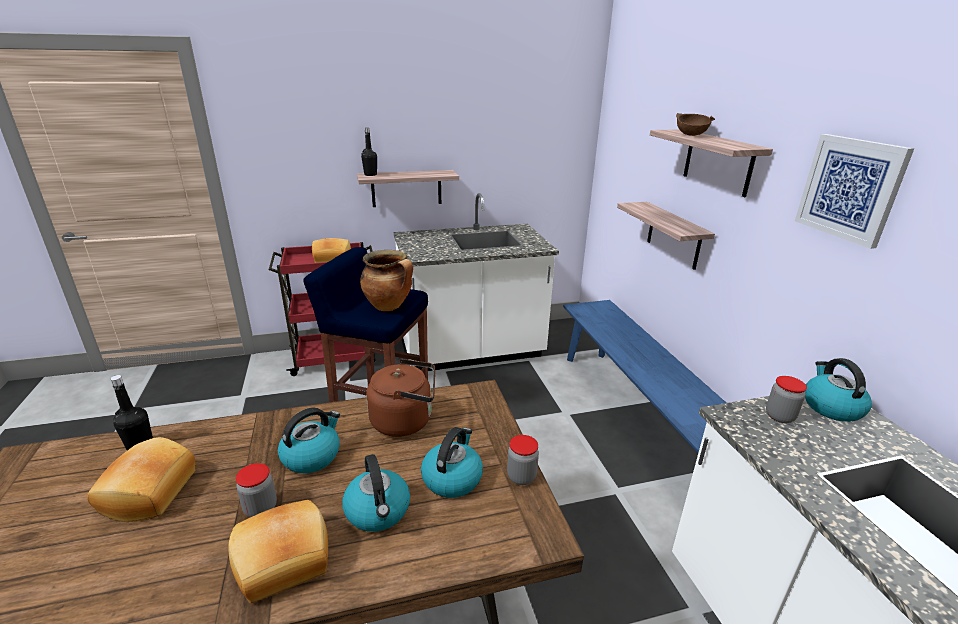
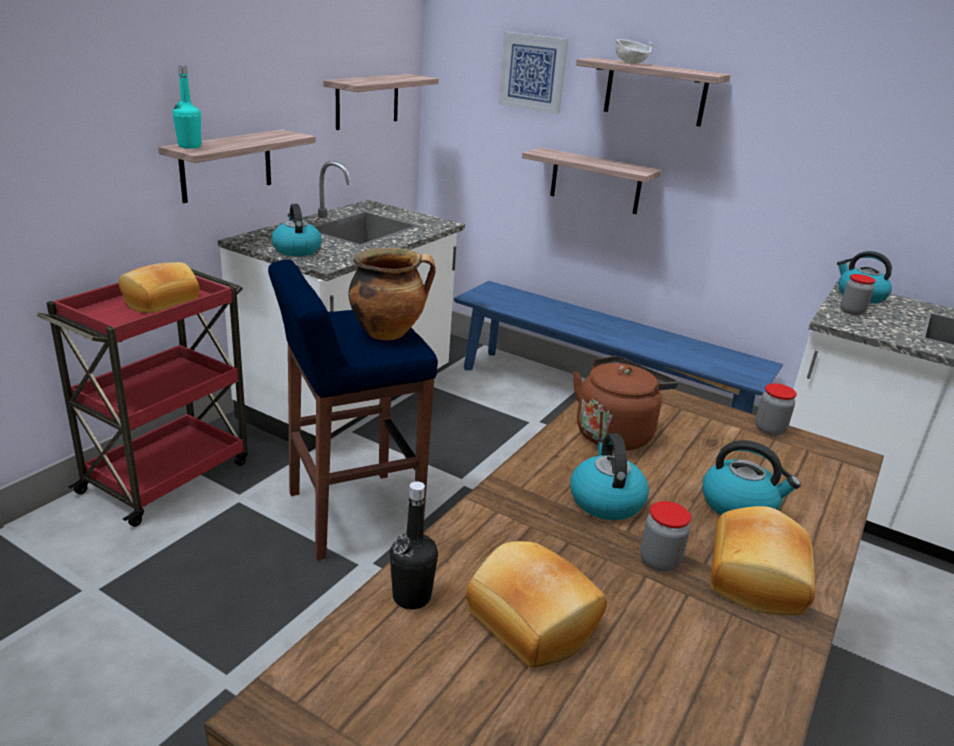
camera: 45 degrees left, 0 degrees up
black bottle [361,128,377,176] -> turquoise bottle [173,66,202,149]
kettle [421,427,483,498] -> kettle moved to [272,204,322,256]
brown bowl [676,113,715,136] -> white bowl [615,39,654,64]
picture [795,134,915,249] -> picture moved to [498,32,568,114]
none -> shelf [323,74,439,130]

